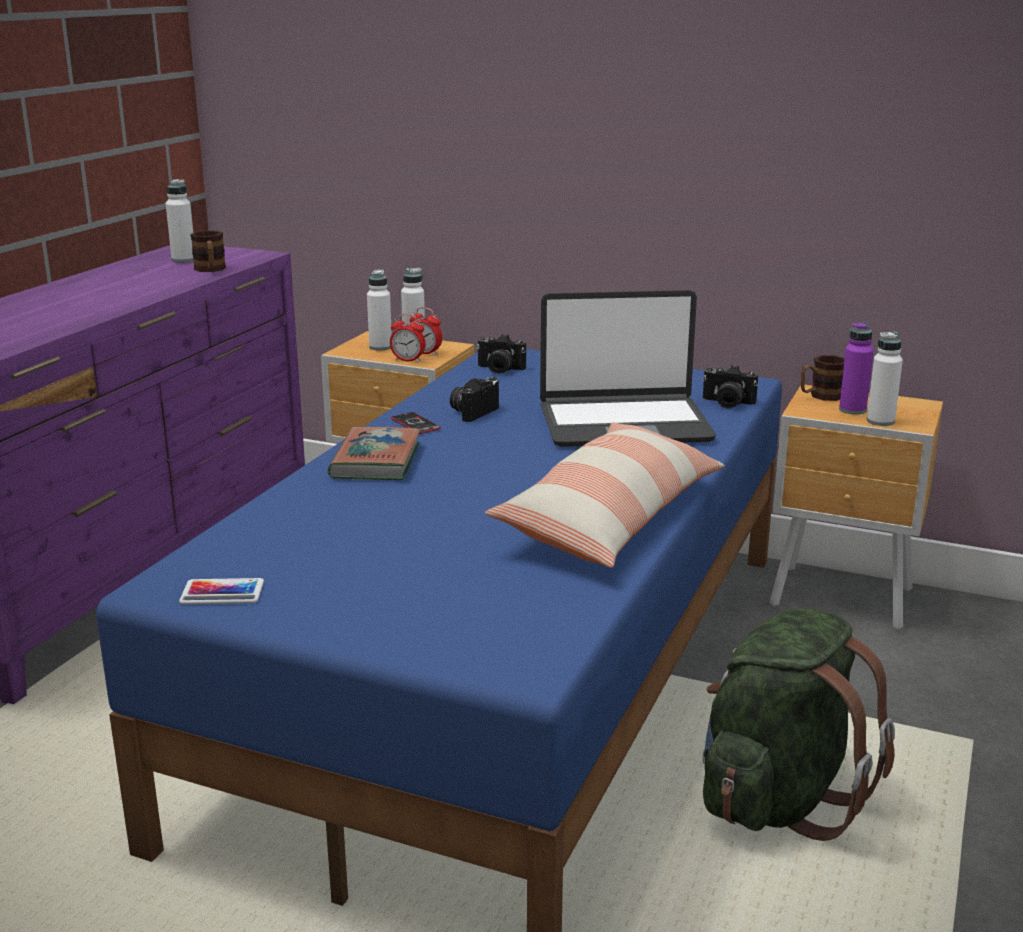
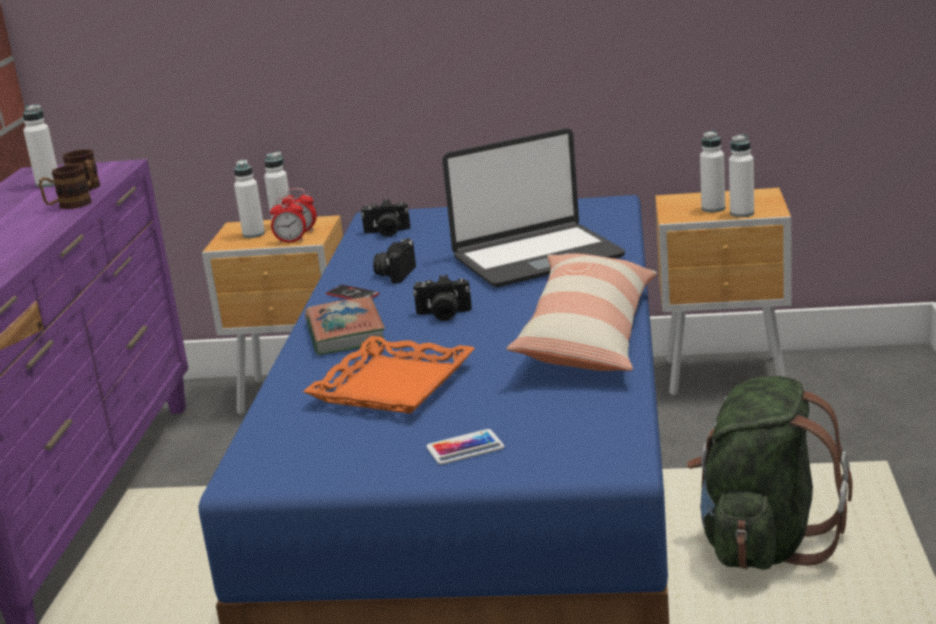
camera: 15 degrees left, 0 degrees up
phone [179,578,264,604] -> phone moved to [426,429,504,465]
camera [702,365,758,409] -> camera moved to [413,274,472,321]
mug [801,355,845,401] -> mug moved to [39,164,91,209]
purple bottle [839,322,874,415] -> white bottle [700,131,725,212]
none -> orange tray [303,336,475,414]

